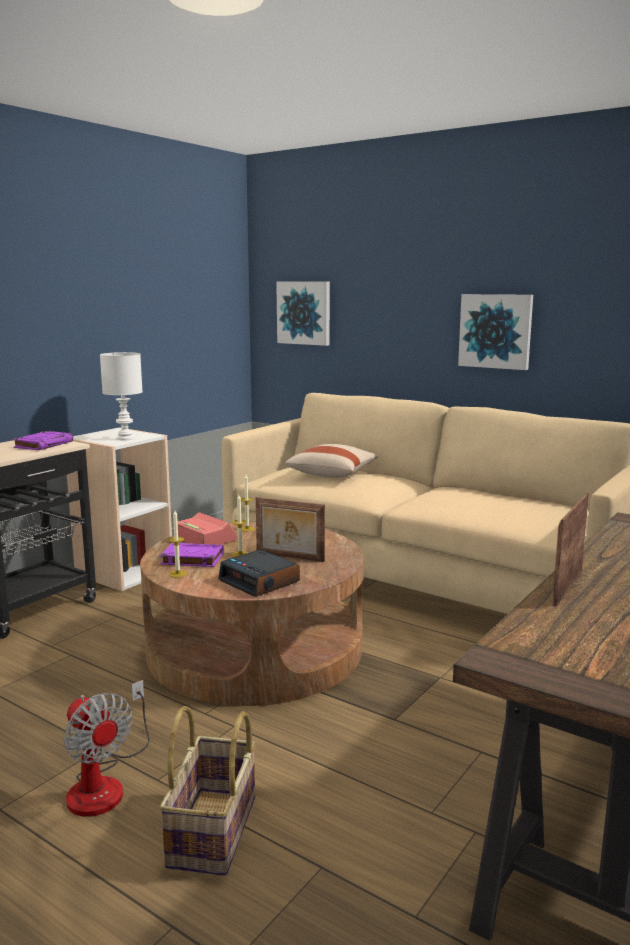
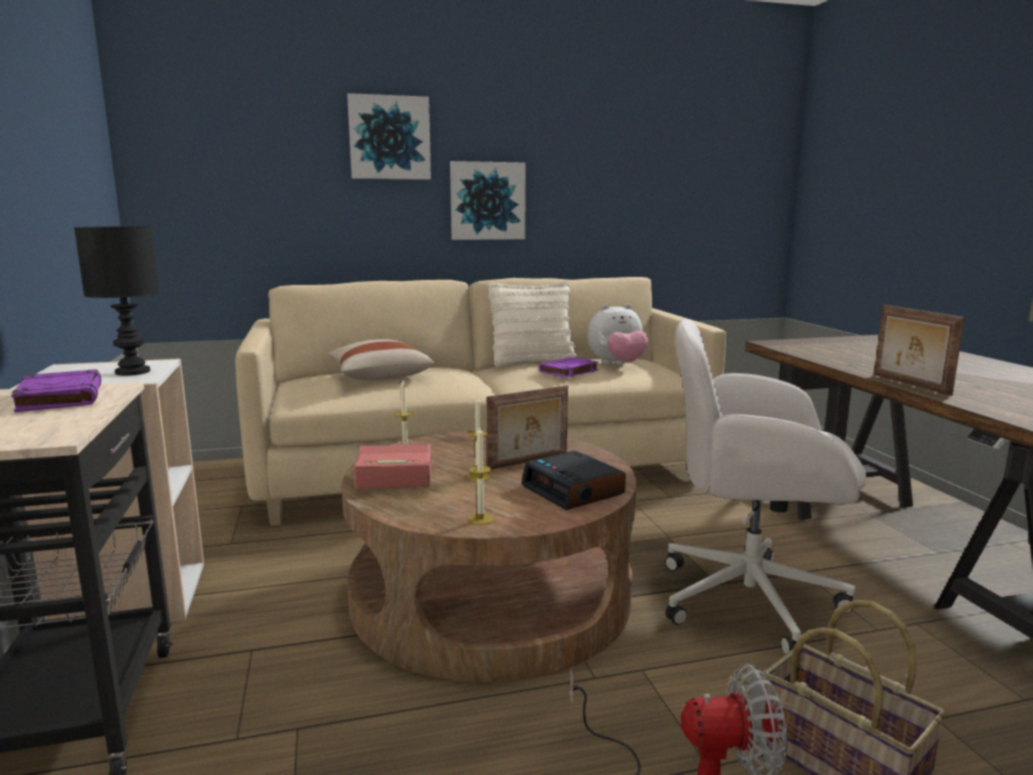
camera: 50 degrees left, 0 degrees up
white table lamp [100,352,143,441] -> black table lamp [74,226,160,376]
purple book [160,543,224,567] -> purple book moved to [539,357,599,378]
alarm clock [218,550,300,597] -> alarm clock turned 60 degrees clockwise [521,451,626,510]
picture [276,281,330,346] -> picture moved to [347,93,431,180]
none -> beige pillow [488,282,577,367]
none -> plush toy [588,304,648,365]
none -> white office chair [665,318,867,654]

